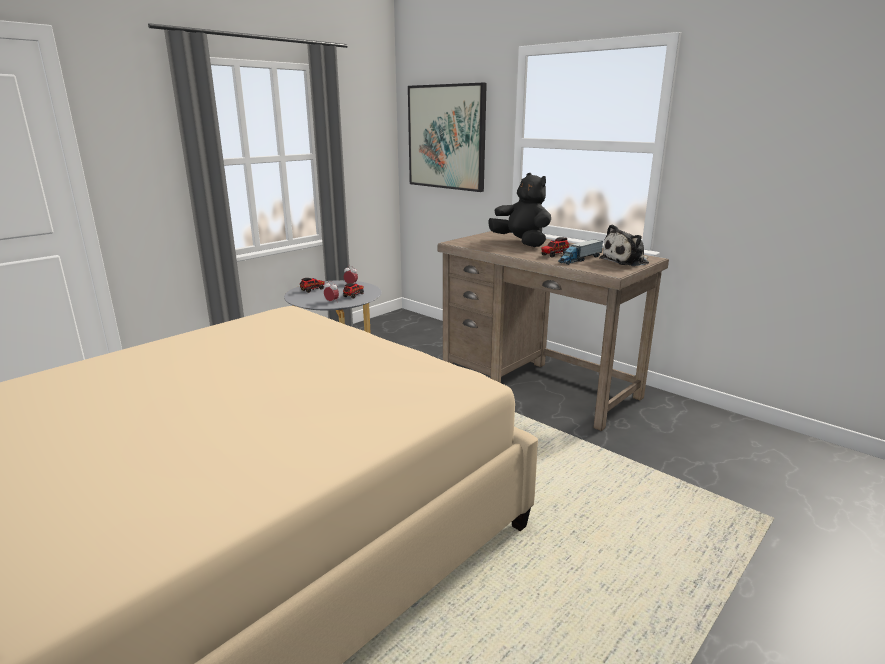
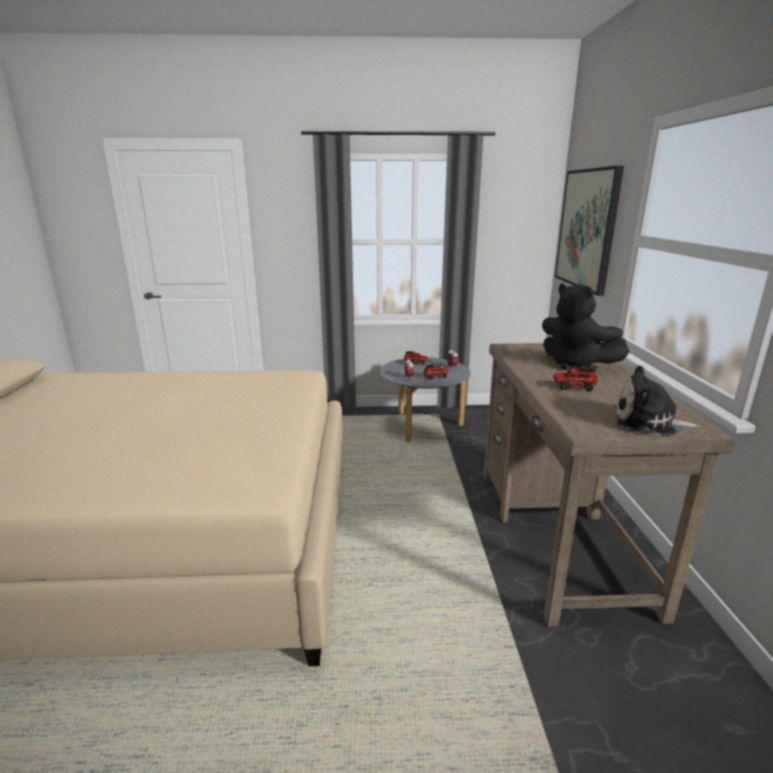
camera: 45 degrees right, 0 degrees up
black plush toy [489,173,551,247] -> black plush toy turned 135 degrees clockwise [542,284,630,370]
toy truck [558,239,603,265] -> none

